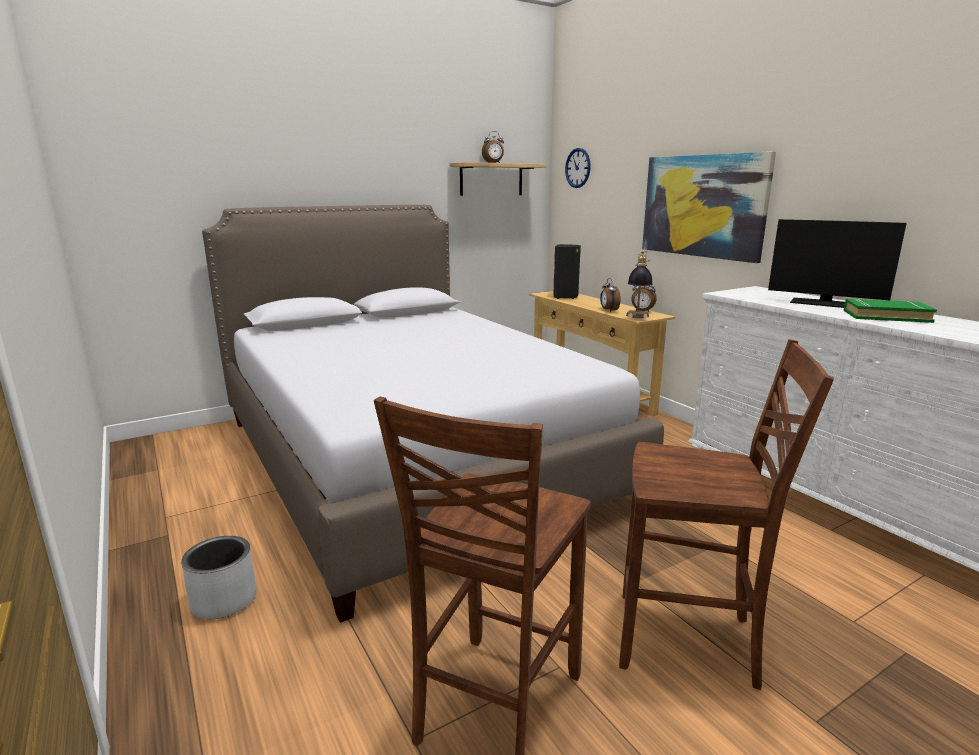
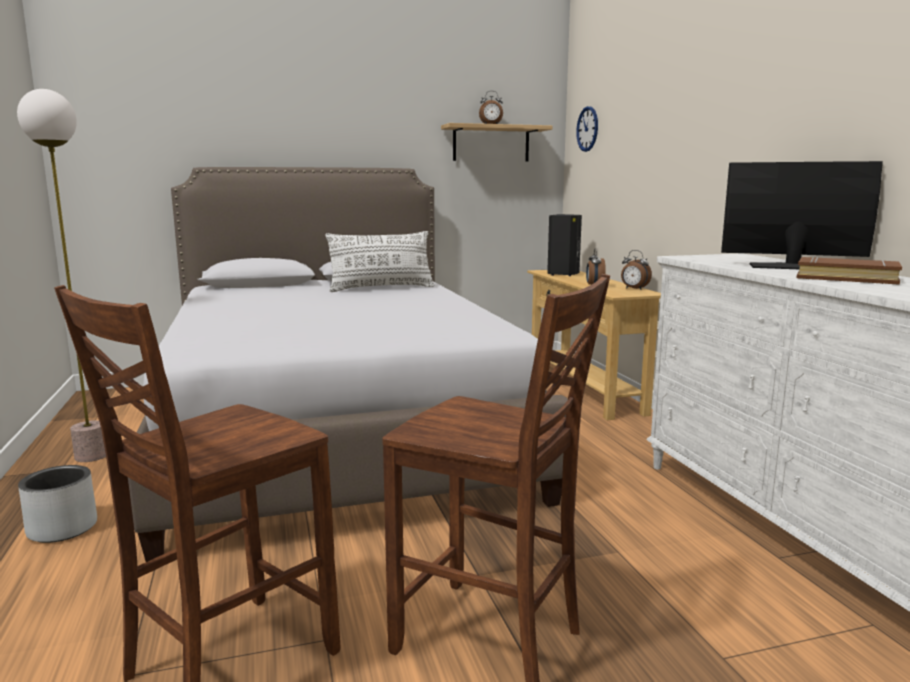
camera: 15 degrees right, 5 degrees down
table lamp [626,250,653,318] -> none
picture [642,151,776,263] -> none
monitor [768,219,907,308] -> monitor turned 150 degrees clockwise [721,161,883,269]
green book [843,298,937,323] -> brown book [797,257,902,285]
none -> floor lamp [17,89,106,462]
none -> white pillow [326,231,434,292]

